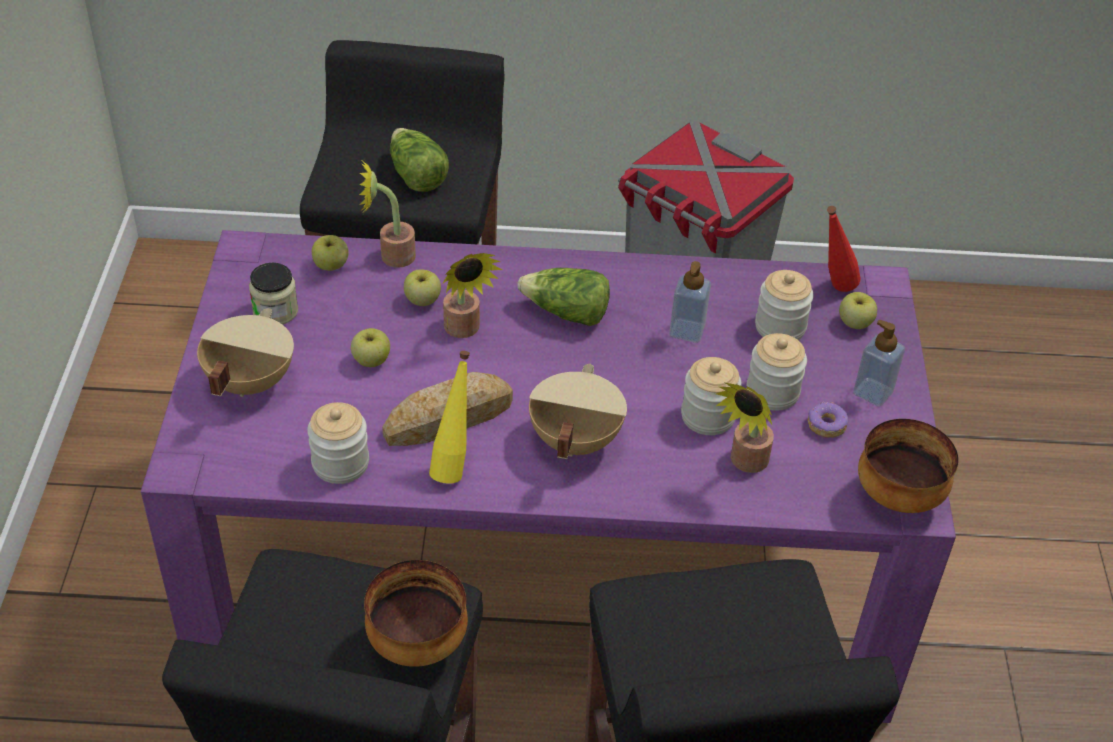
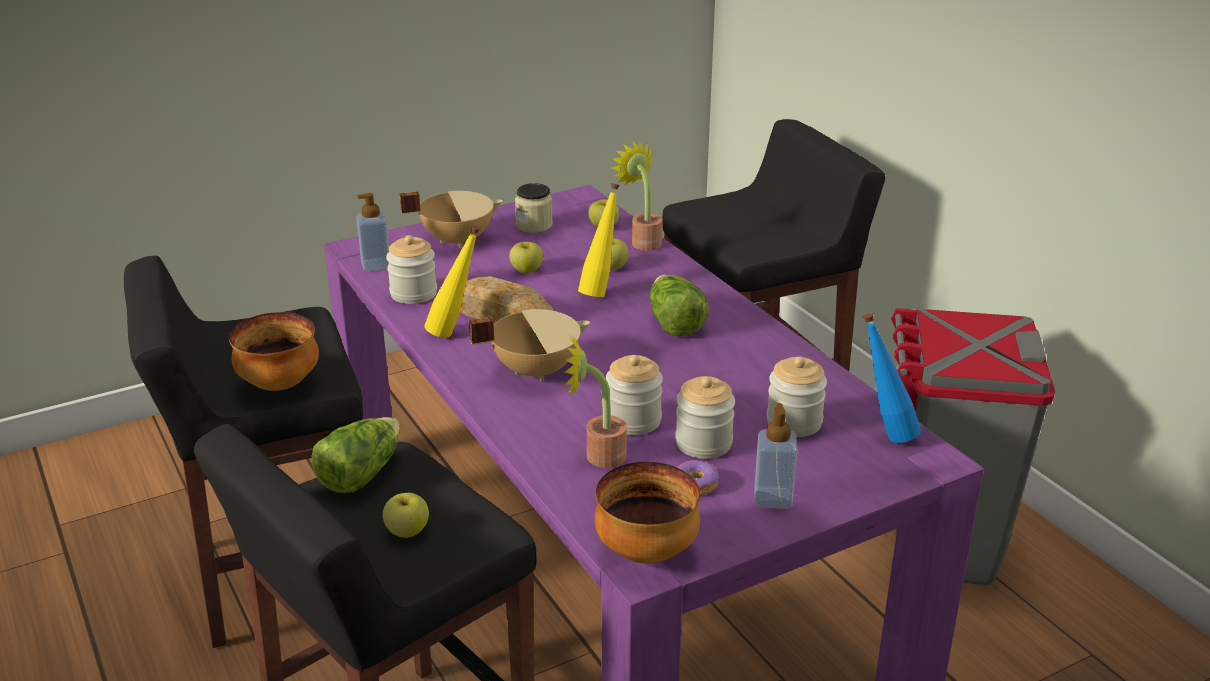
camera: 60 degrees right, 15 degrees down
lettuce [390,128,449,192] -> lettuce moved to [311,417,400,493]
potted plant [443,253,502,338] -> yellow bottle [578,183,619,297]
soap dispenser [669,261,711,343] -> soap dispenser moved to [356,193,389,271]
red bottle [827,206,860,292] -> blue bottle [863,313,921,443]
apple [839,292,877,329] -> apple moved to [383,493,429,538]

